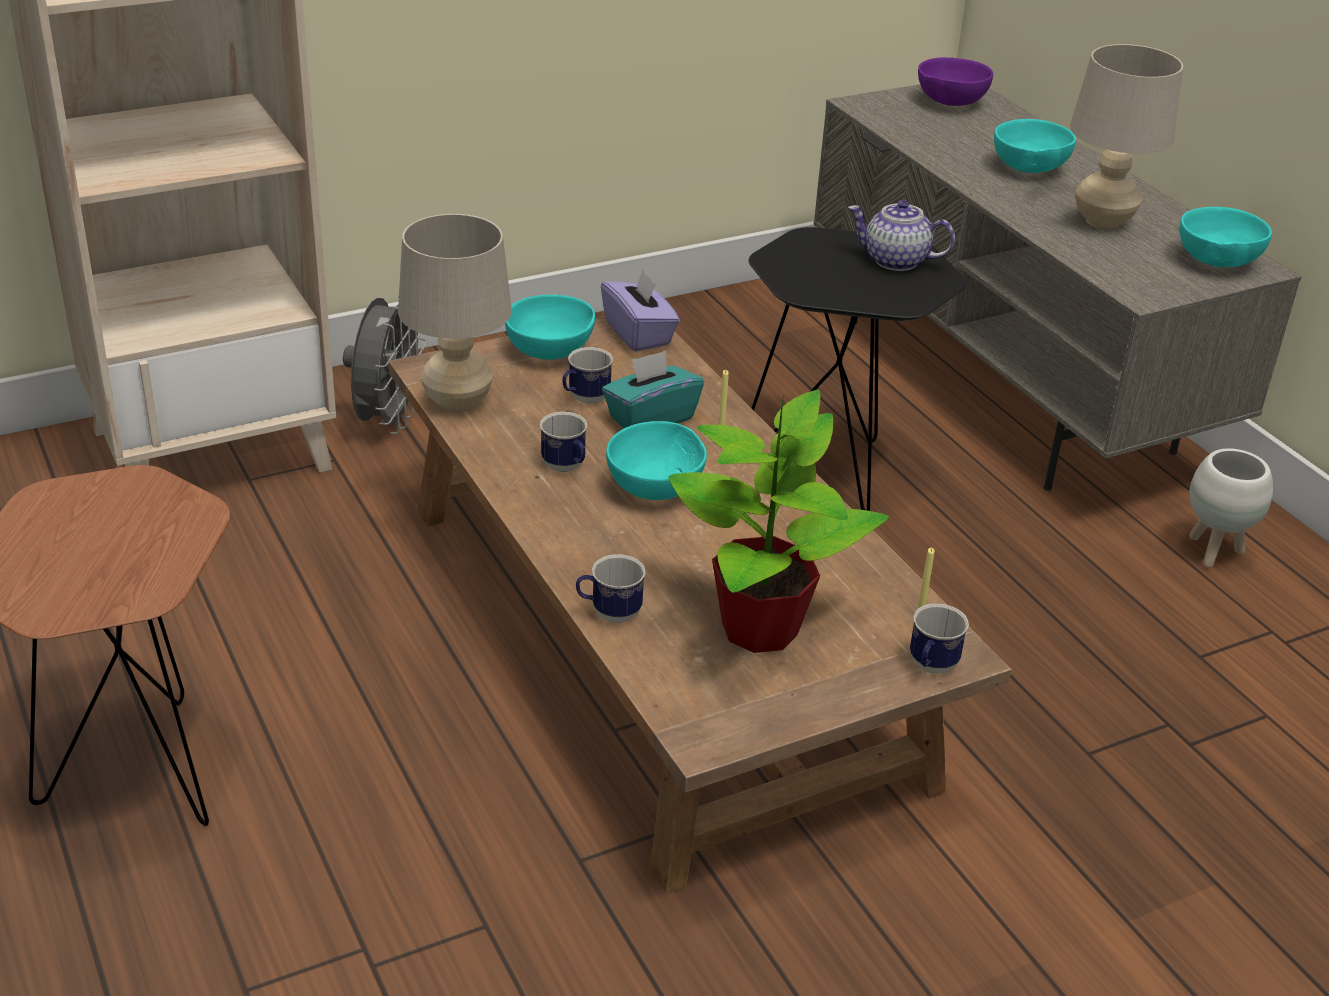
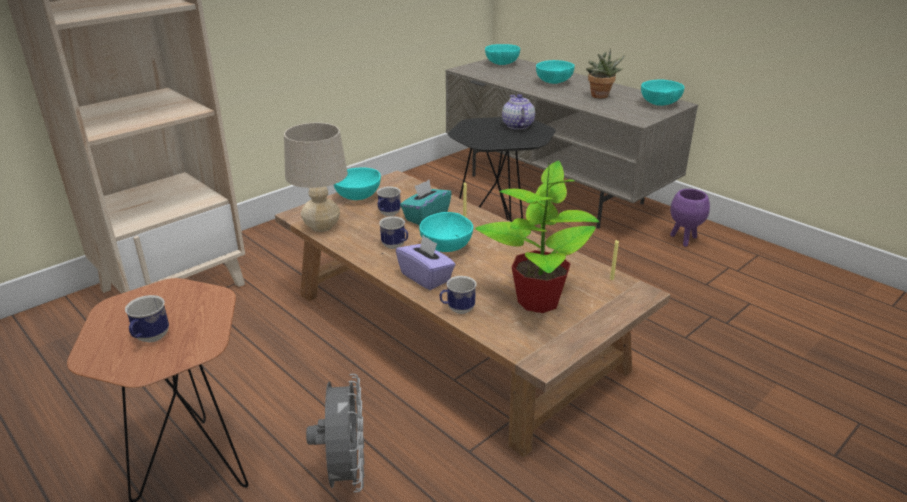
camera: 15 degrees left, 5 degrees down
grey fan [343,296,428,434] -> grey fan moved to [306,374,365,493]
purple tissue box [601,269,680,352] -> purple tissue box moved to [396,235,456,290]
teapot [848,200,955,271] -> teapot turned 75 degrees clockwise [502,94,535,130]
mug [910,603,969,674] -> mug moved to [125,295,169,342]
purple bowl [918,57,993,106] -> turquoise bowl [485,44,520,65]
beige table lamp [1070,44,1183,229] -> potted plant [586,48,625,98]
white planter [1189,448,1273,568] -> purple planter [670,189,710,247]

